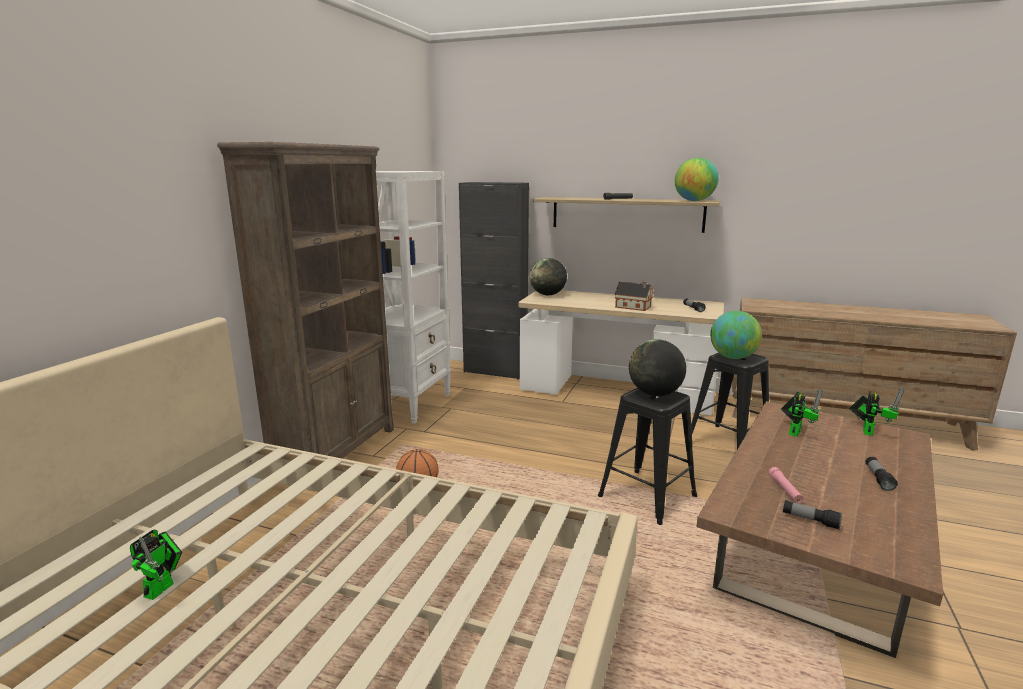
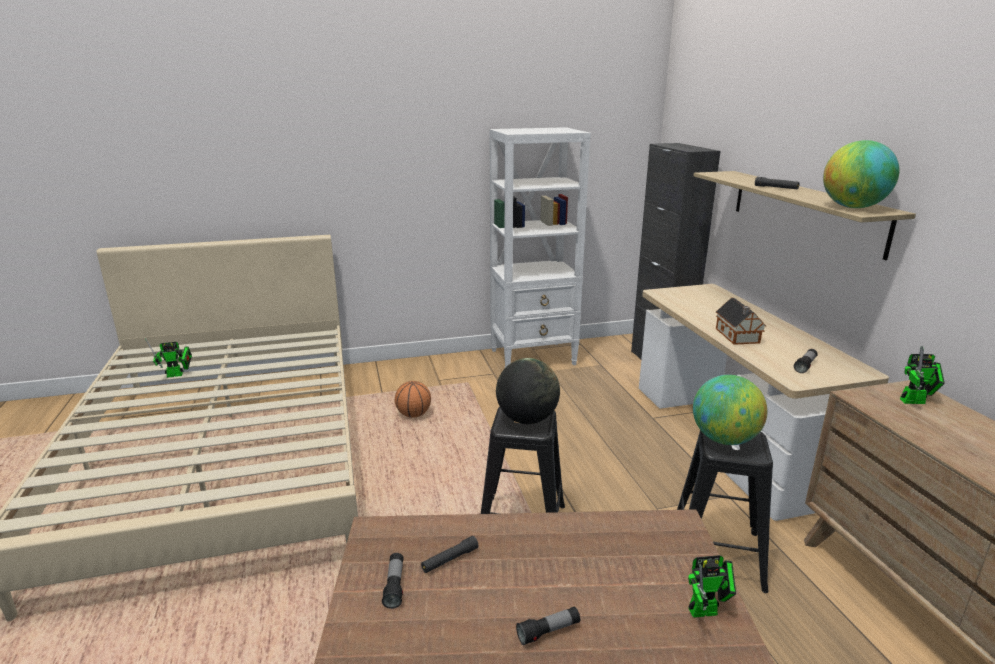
camera: 55 degrees right, 5 degrees up
brown bookcase [217,142,394,492] -> none
globe [530,258,567,295] -> none
pink flashlight [768,467,804,503] -> black flashlight [421,536,479,573]
toy robot [781,389,823,437] -> toy robot moved to [900,346,945,404]

